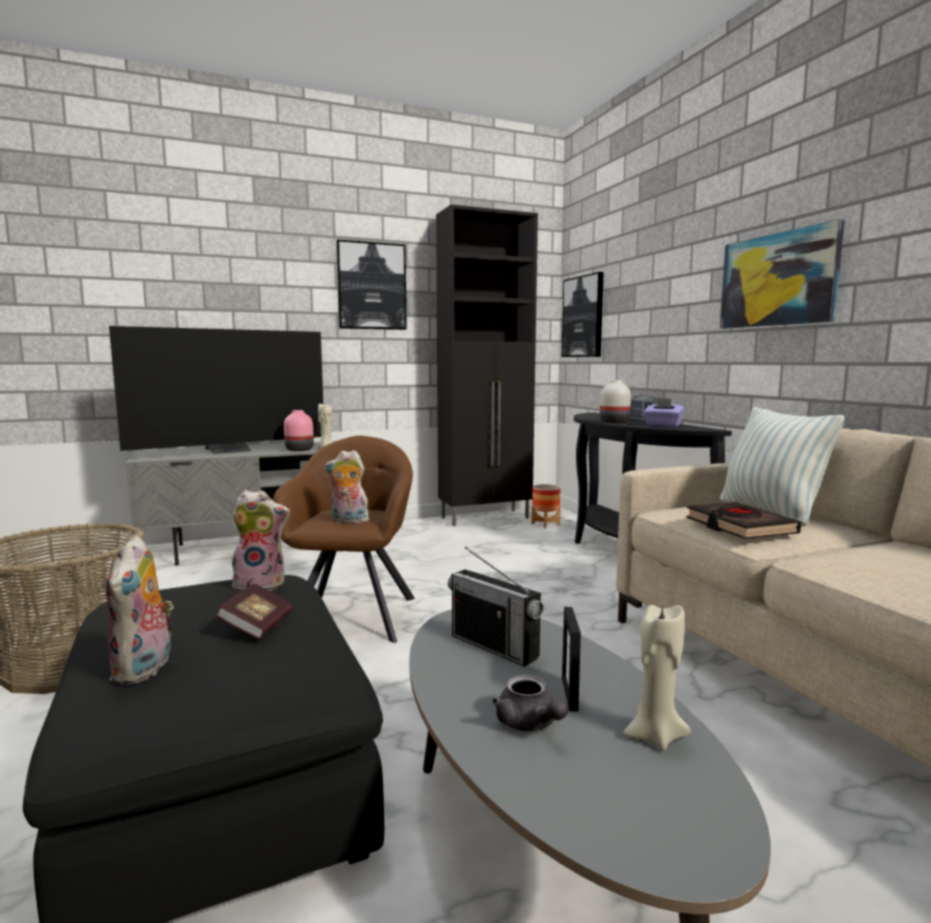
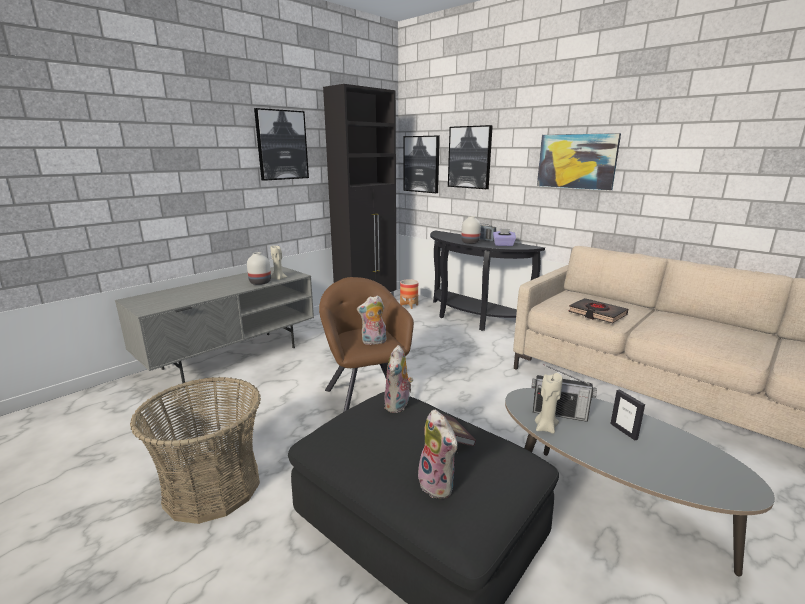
camera: 25 degrees left, 10 degrees up
television [109,326,323,454] -> none
plush toy [232,490,290,591] -> plush toy turned 135 degrees clockwise [384,345,413,413]
pink vase [284,410,314,451] -> white vase [247,252,271,285]
grey teapot [492,675,568,731] -> none
beige candle [623,603,691,751] -> beige candle moved to [535,373,563,434]
pillow [720,407,845,526] -> none
none -> picture [448,125,493,189]

